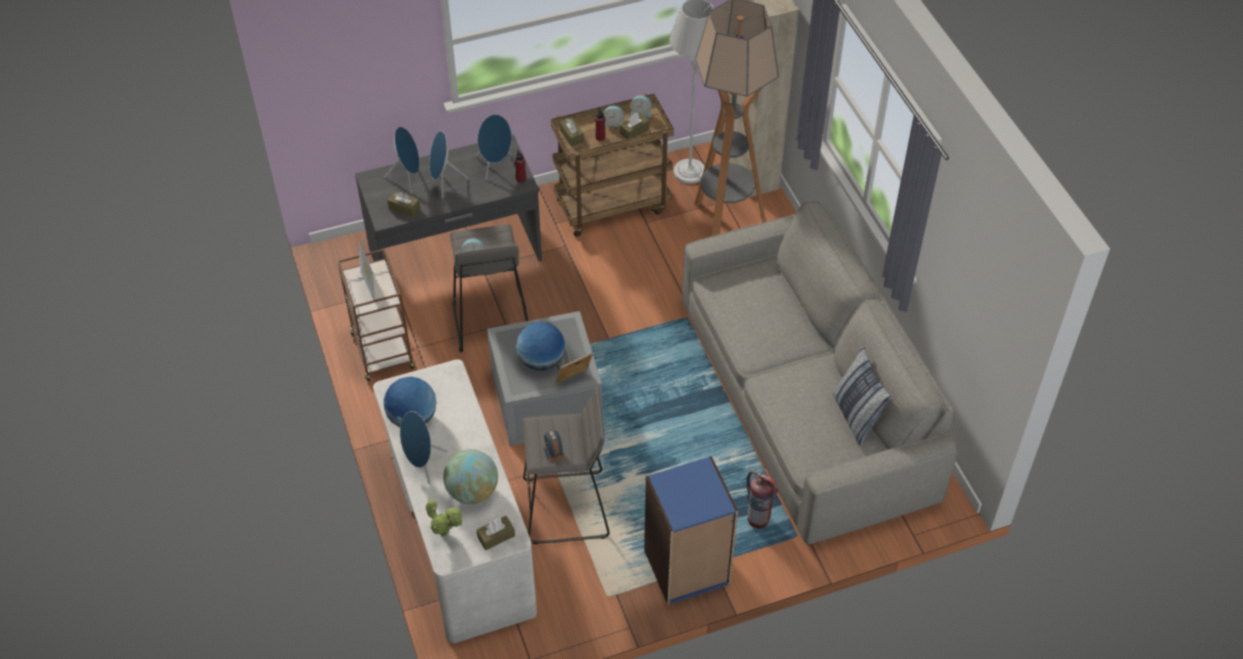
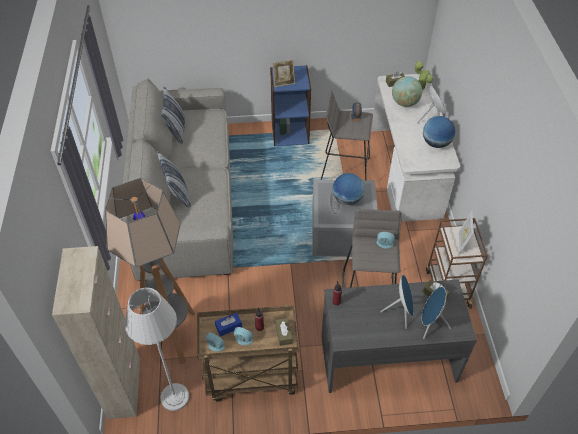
camera: 165 degrees left, 0 degrees up
blue speaker [475,114,512,180] -> none
picture frame [556,353,593,383] -> picture frame moved to [272,60,295,87]
brown tissue box [620,112,649,139] -> blue tissue box [215,313,242,336]
fire extinguisher [746,470,779,529] -> none
none -> pillow [157,151,191,208]

